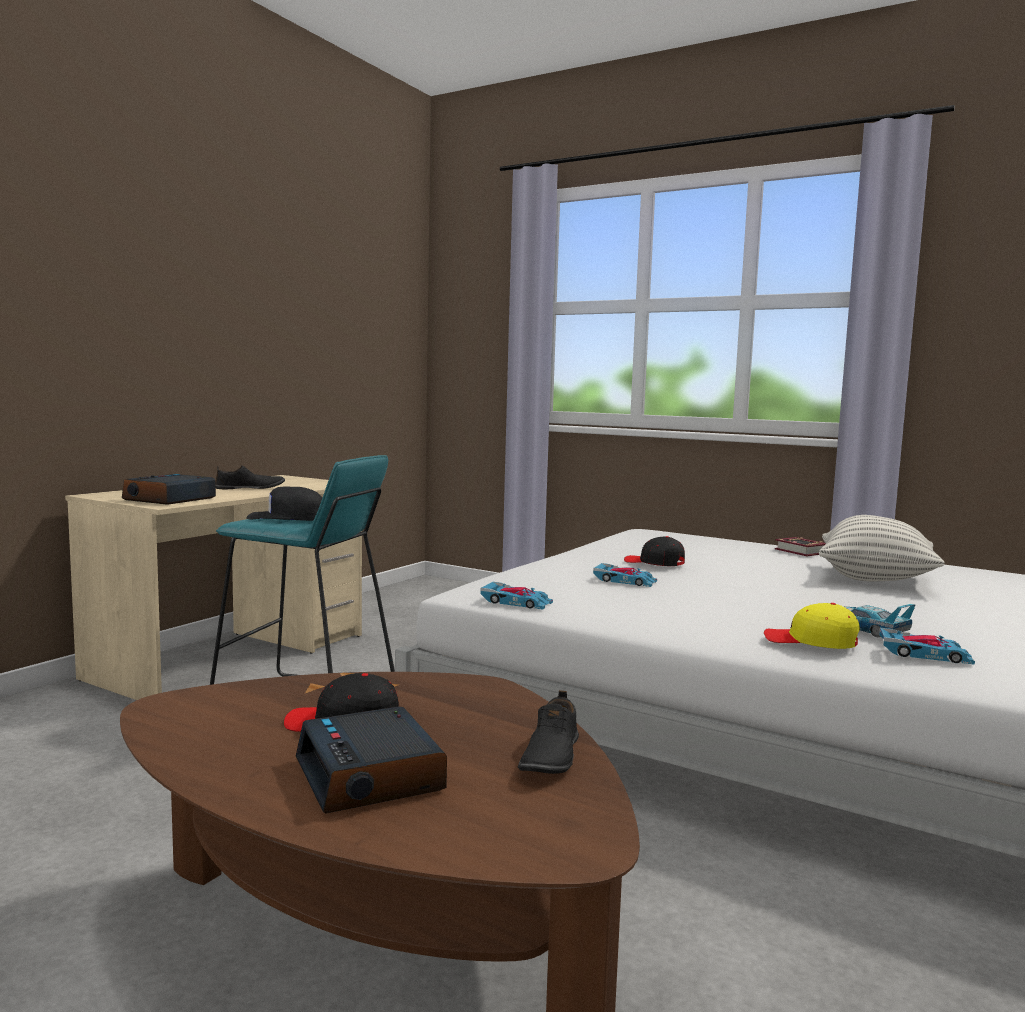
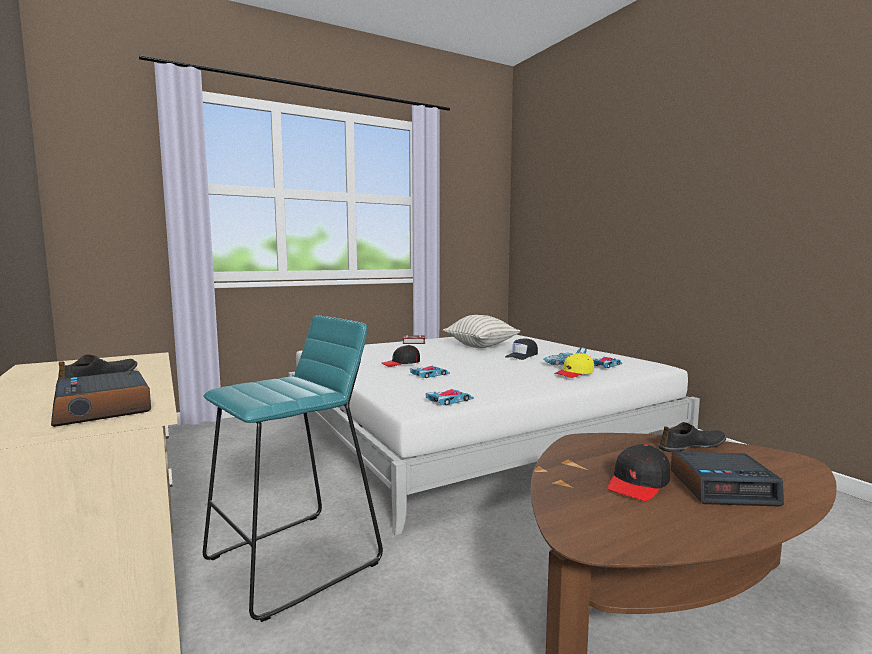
camera: 60 degrees left, 0 degrees up
black cap [246,487,322,521] -> black cap moved to [505,339,538,360]
black shoe [518,690,579,774] -> black shoe turned 60 degrees counterclockwise [658,422,726,452]

